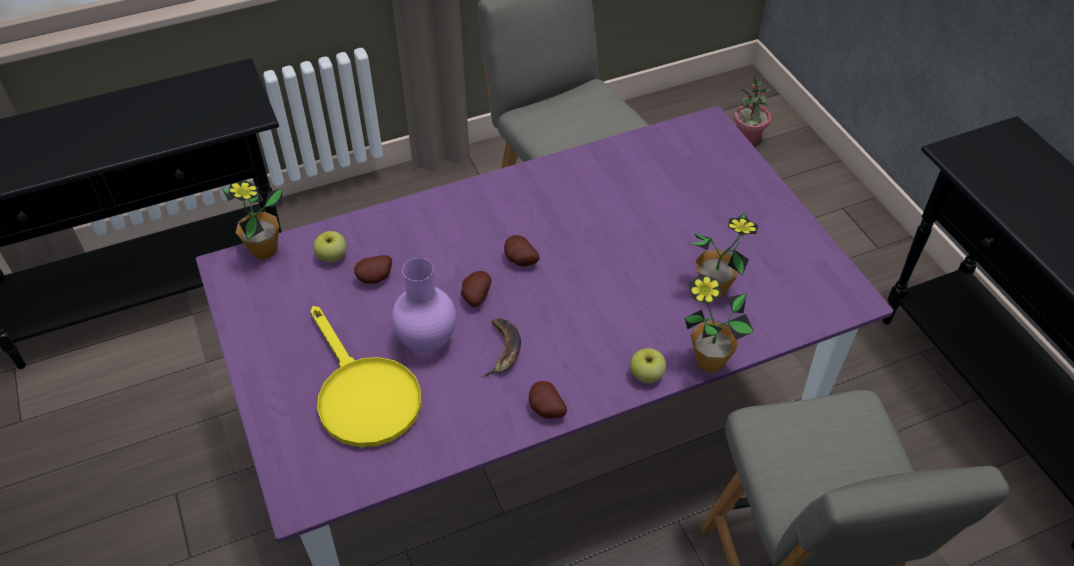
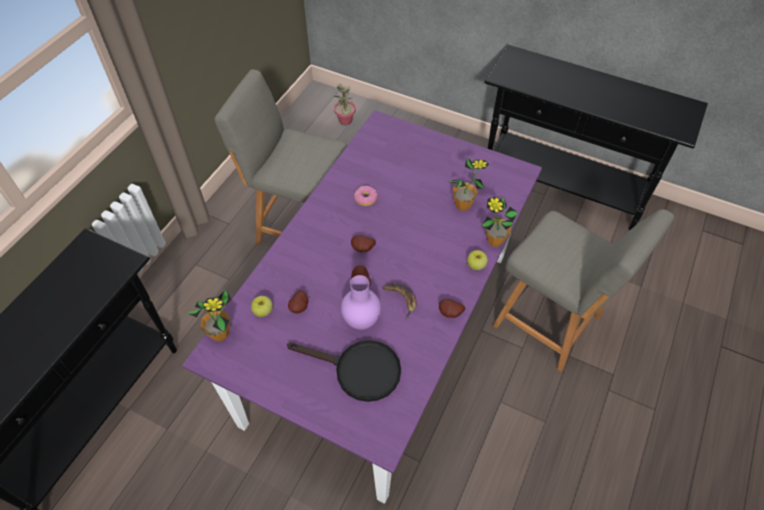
camera: 40 degrees left, 5 degrees up
yellow frying pan [310,306,421,447] -> black frying pan [287,340,401,402]
none -> donut [354,186,378,206]

